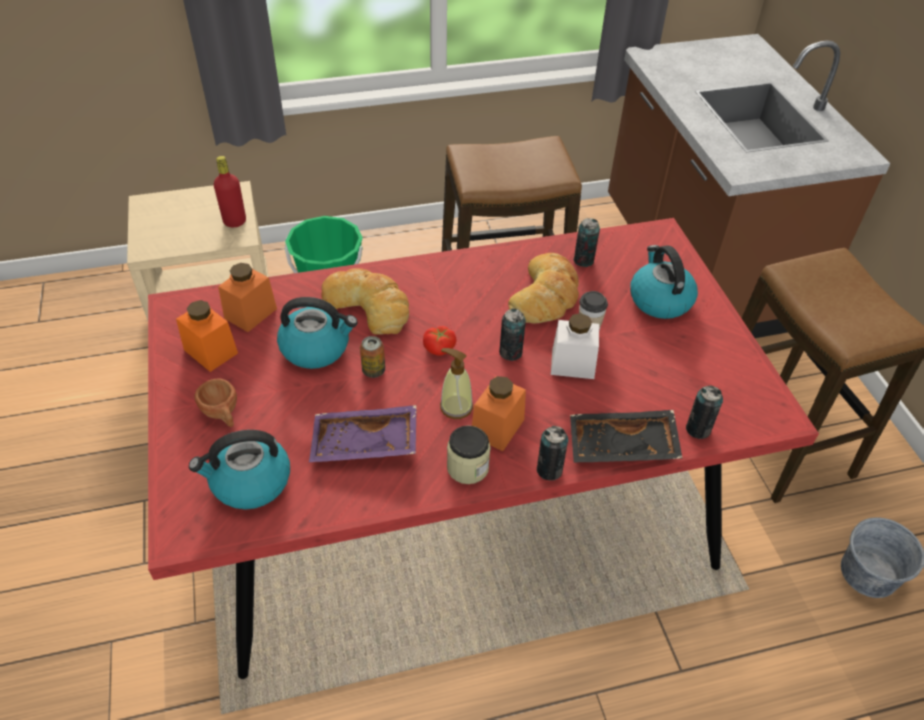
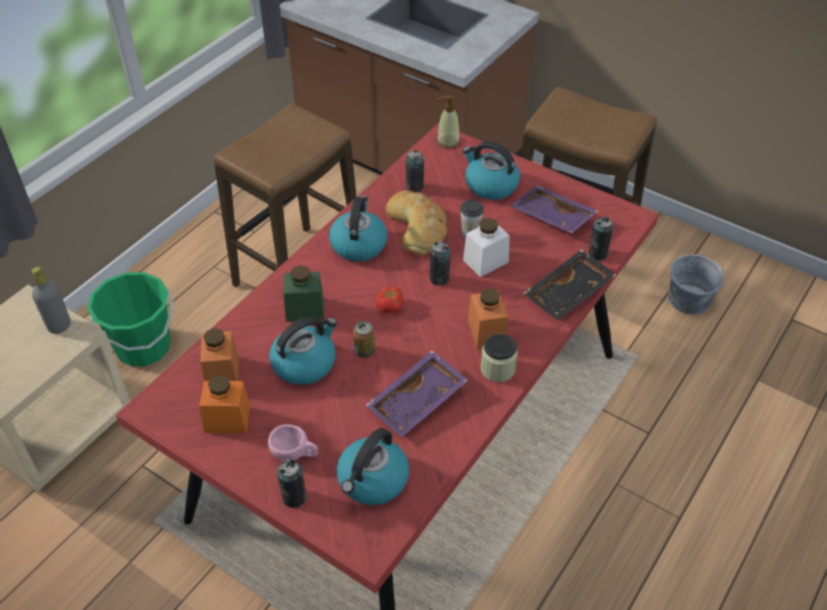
camera: 40 degrees left, 0 degrees up
brown cup [195,378,237,427] -> pink cup [268,424,318,461]
red bottle [214,156,246,227] -> grey bottle [31,267,71,334]
bread [322,268,409,335] -> green jar [284,265,324,322]
soap dispenser [440,348,473,419] -> soap dispenser moved to [437,95,460,149]
can [537,426,569,481] -> can moved to [277,459,307,508]
none -> kettle [329,196,387,261]
none -> purple tray [510,185,598,233]

